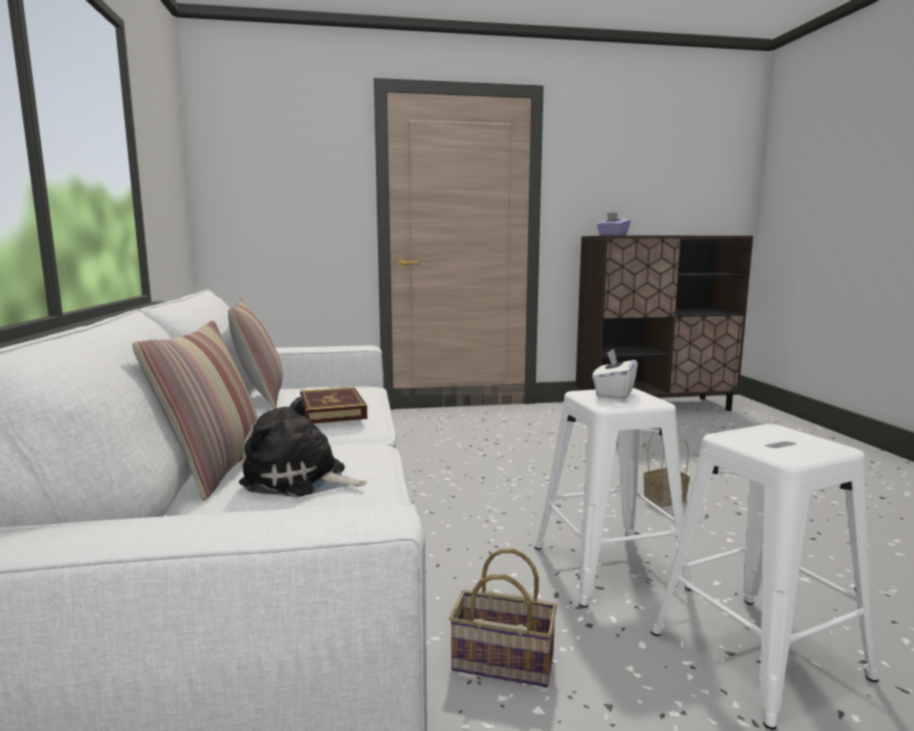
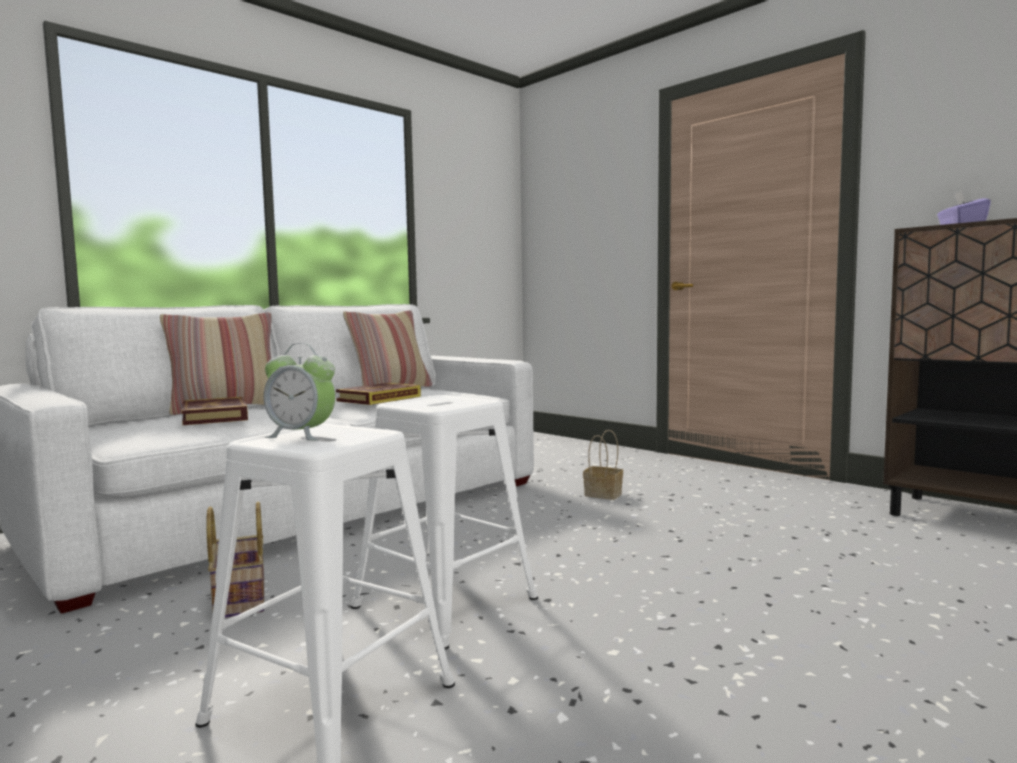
camera: 55 degrees right, 5 degrees down
plush toy [239,397,367,497] -> book [182,397,248,425]
white tissue box [592,348,638,400] -> none
basket [643,433,690,508] -> basket moved to [583,430,623,500]
none -> alarm clock [264,343,335,441]

